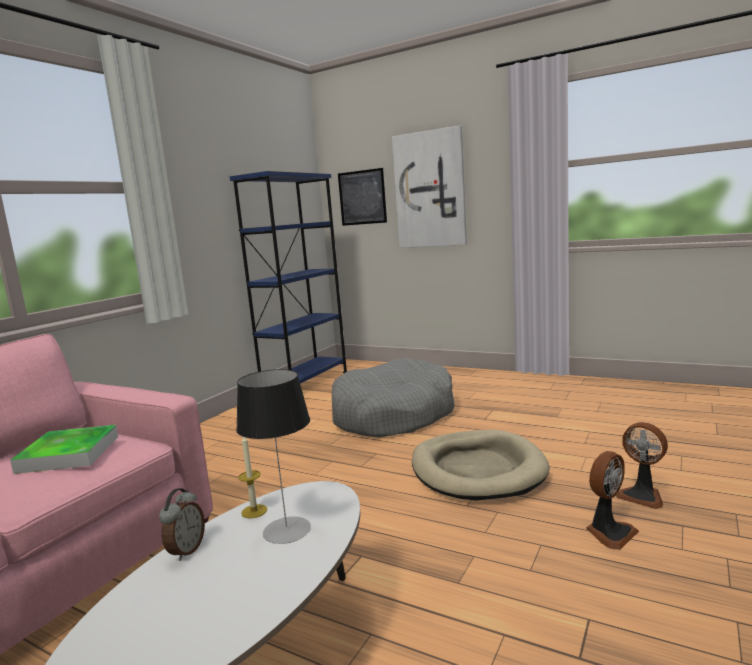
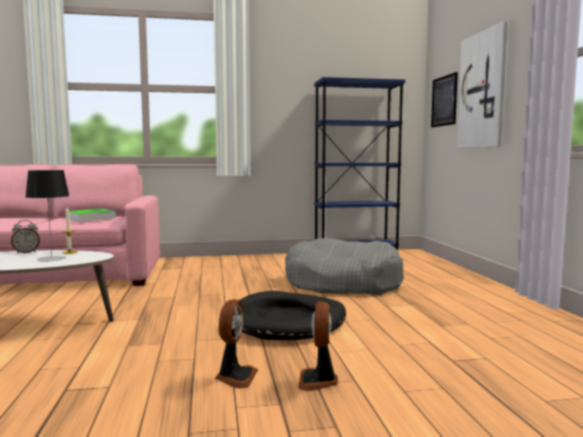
camera: 50 degrees right, 5 degrees down
beige dog bed [412,430,550,501] -> black dog bed [239,291,346,340]
fan [586,451,639,550] -> fan turned 90 degrees counterclockwise [215,299,258,389]

